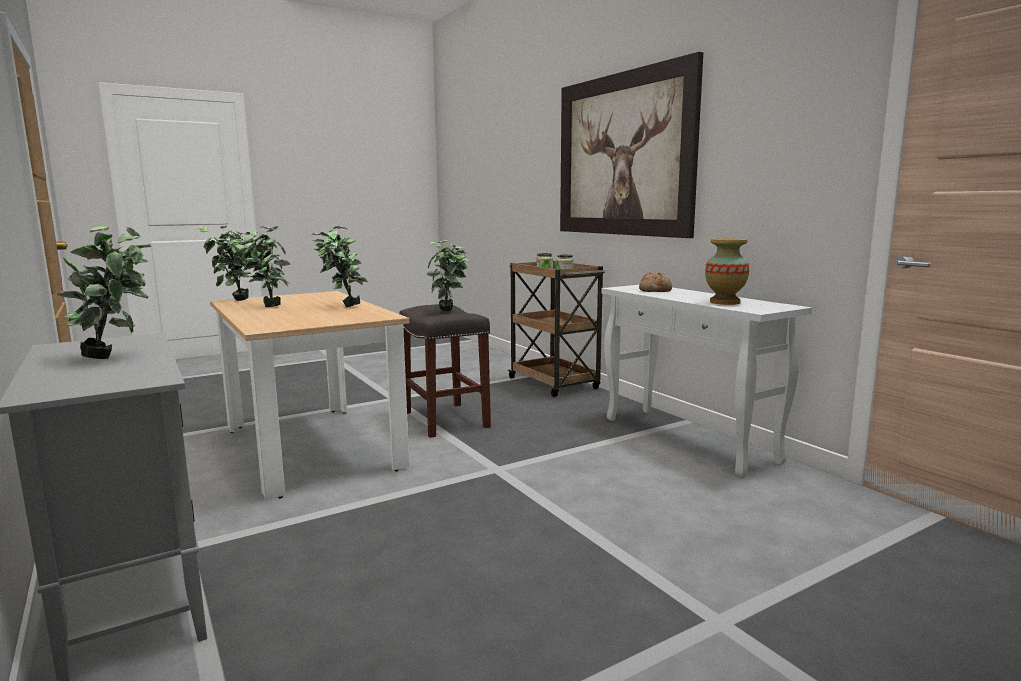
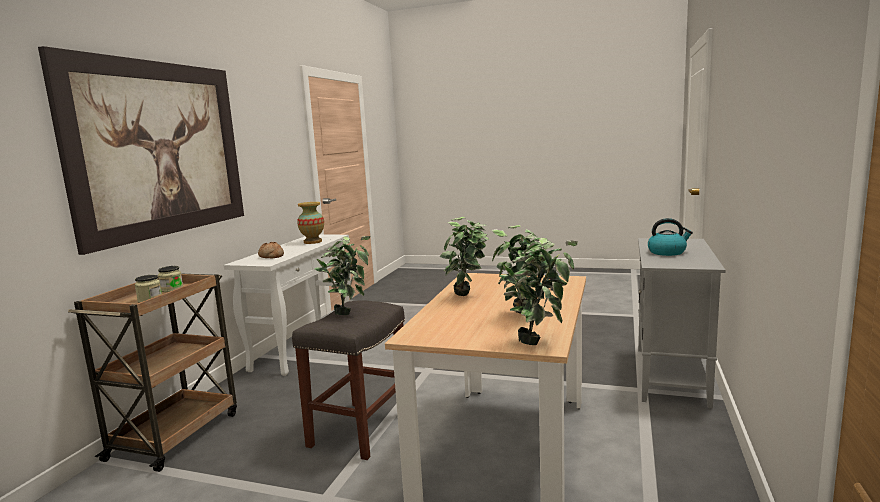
camera: 130 degrees left, 0 degrees up
potted plant [57,226,152,359] -> kettle [648,218,693,256]

